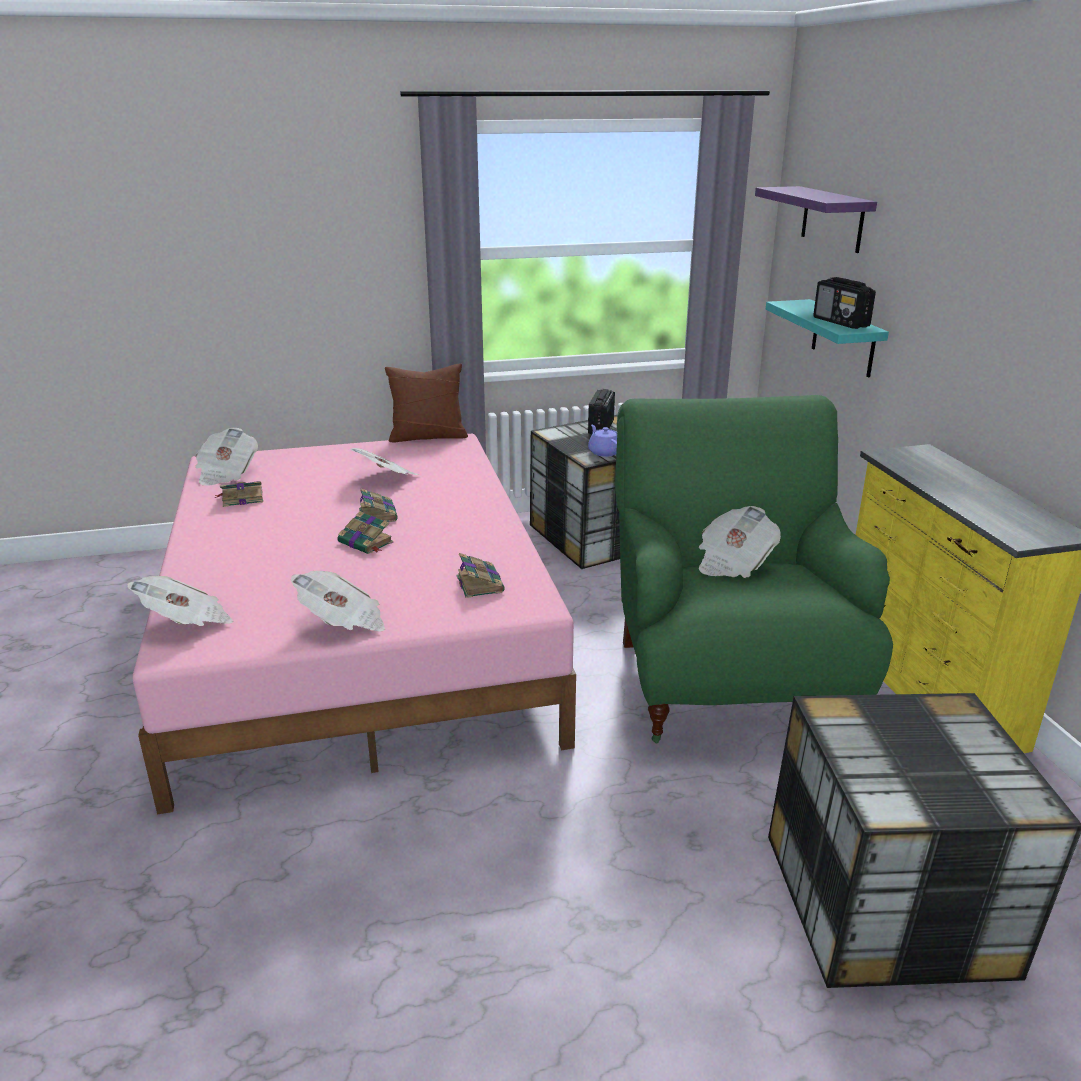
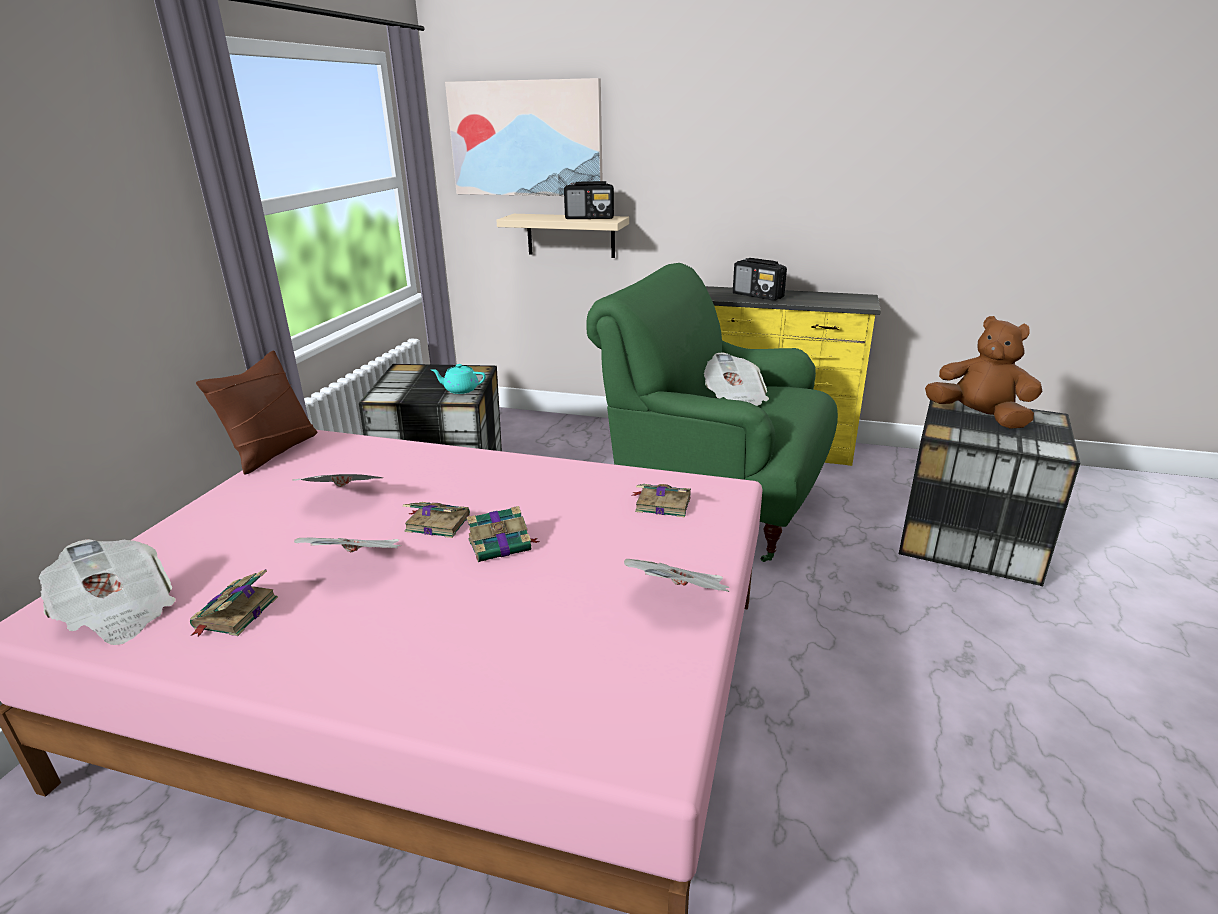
camera: 60 degrees left, 0 degrees up
newspaper [127,576,234,626] -> newspaper moved to [294,537,401,552]
radio [588,389,615,434] -> radio moved to [733,258,787,301]
purple teapot [588,425,617,457] -> turquoise teapot [431,364,486,394]
purple shelf [755,186,877,253] -> picture [445,78,603,196]
turquoise shelf [766,299,889,377] -> beige shelf [496,214,629,258]
none -> brown plush toy [925,316,1043,429]

